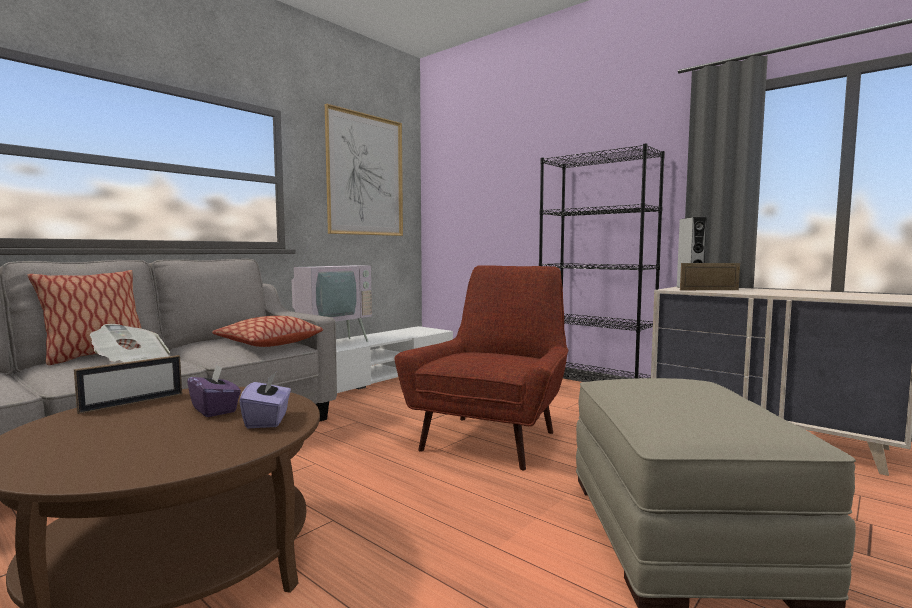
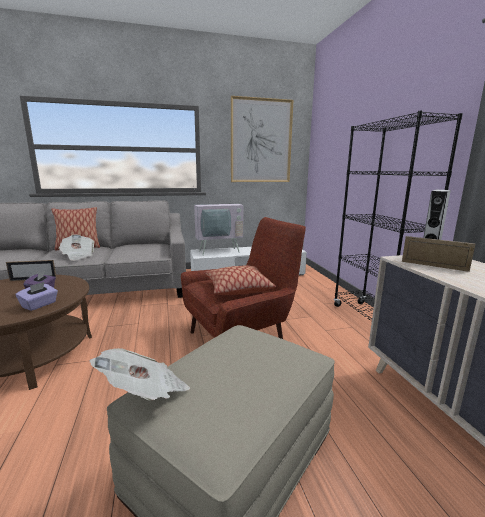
camera: 35 degrees right, 10 degrees up
pillow [212,316,323,347] -> pillow moved to [204,265,276,295]
none -> newspaper [90,348,190,401]

